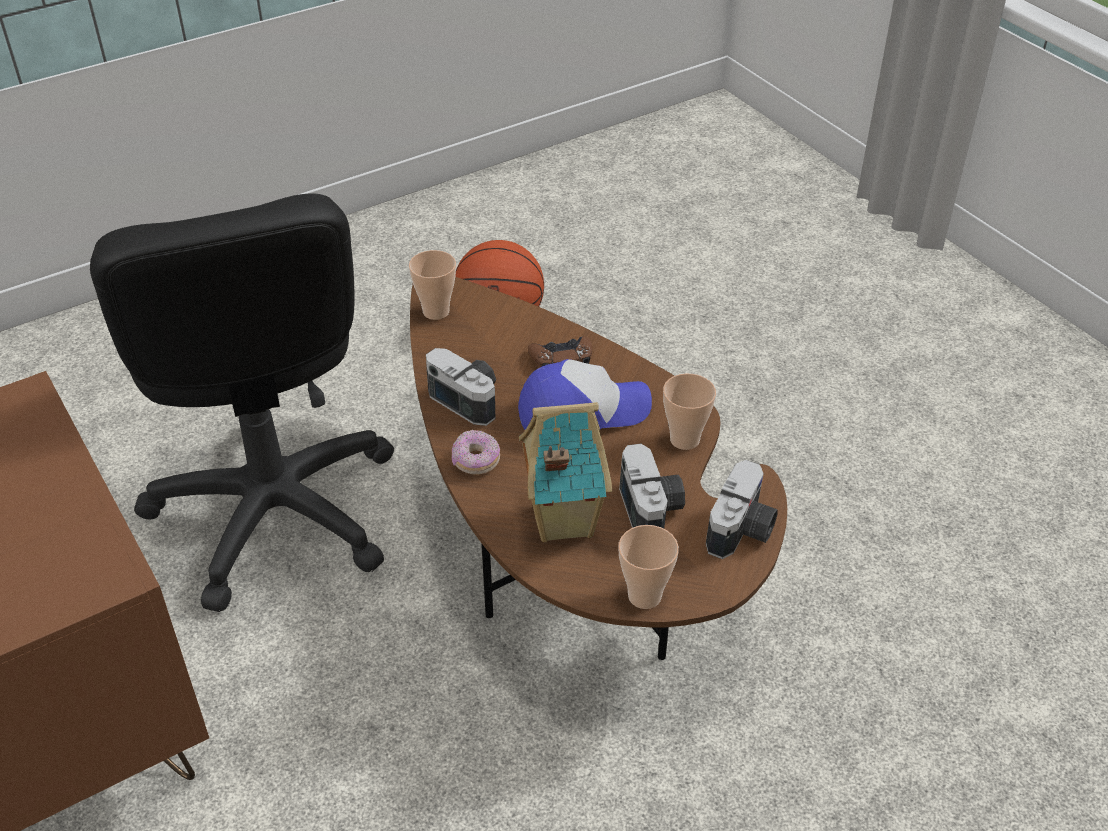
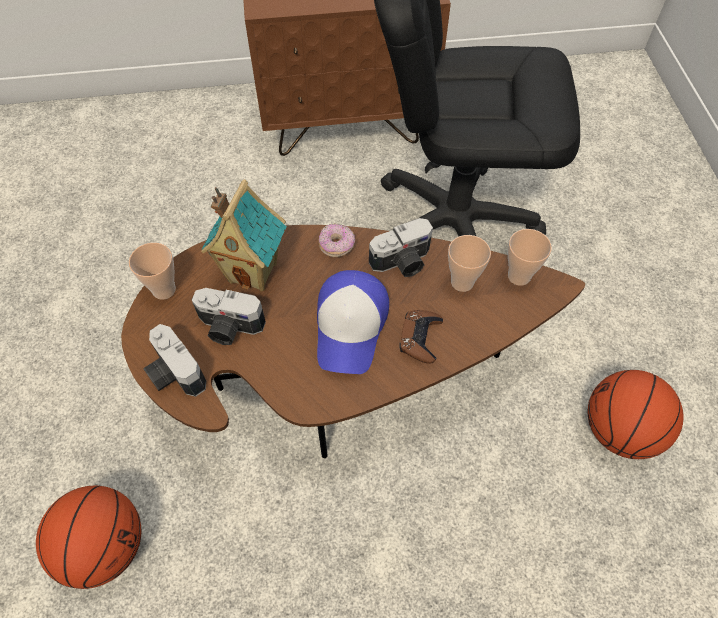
camera: 115 degrees right, 15 degrees up
cup [663,373,716,450] -> cup moved to [448,235,491,292]
none -> basketball [36,486,141,589]

